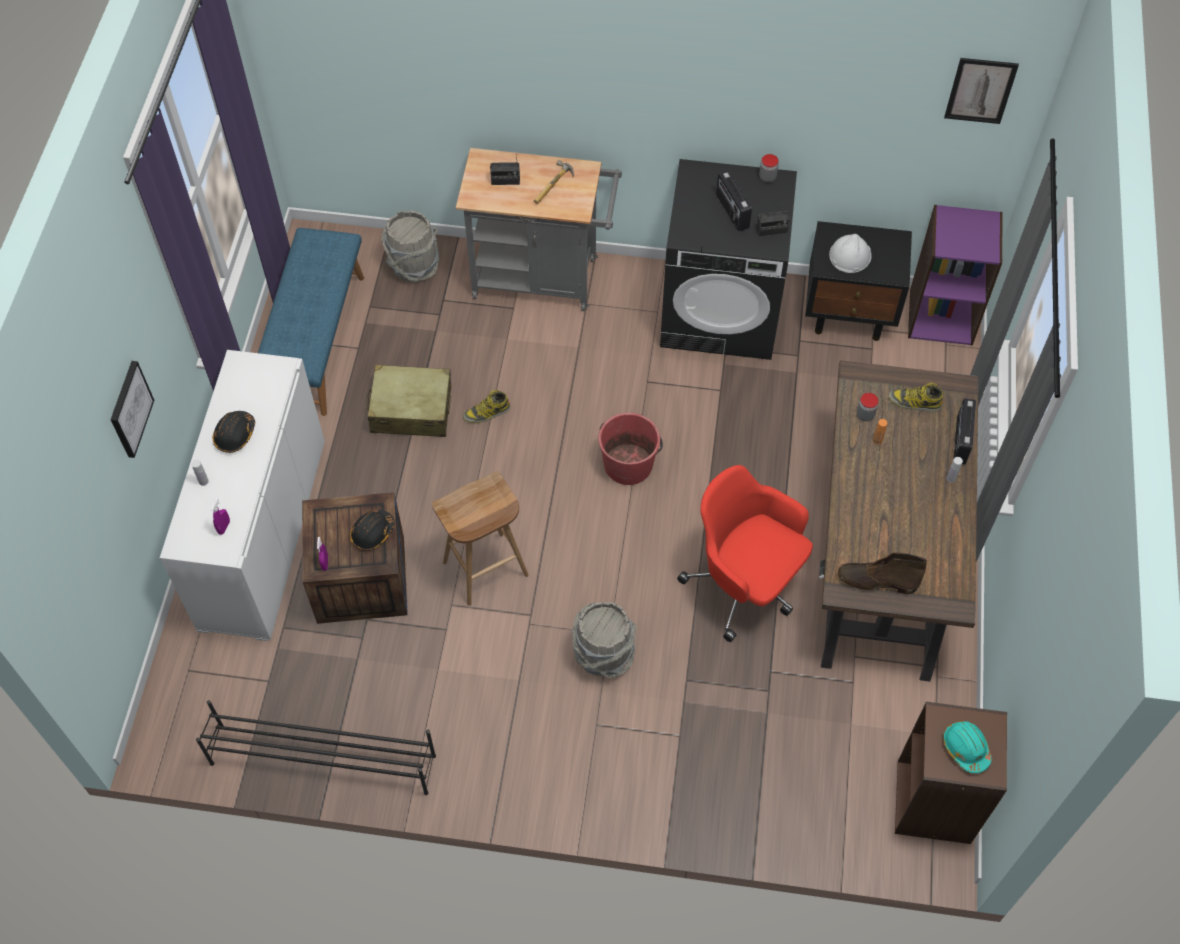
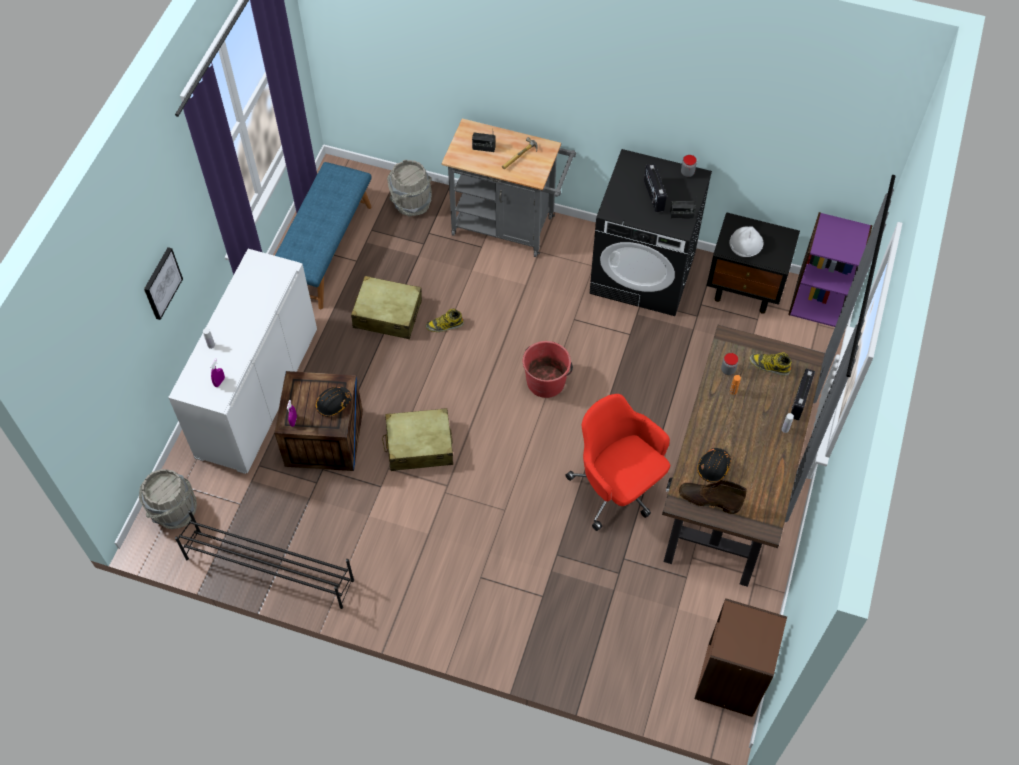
camera: 10 degrees right, 0 degrees up
black hard hat [213,411,255,453] -> black hard hat moved to [697,448,731,483]
brown stool [432,471,528,606] -> beige suitcase [382,408,453,471]
grey bucket [572,602,637,678] -> grey bucket moved to [139,469,197,529]
turquoise hard hat [943,721,992,773] -> none
picture [944,58,1019,124] -> none

